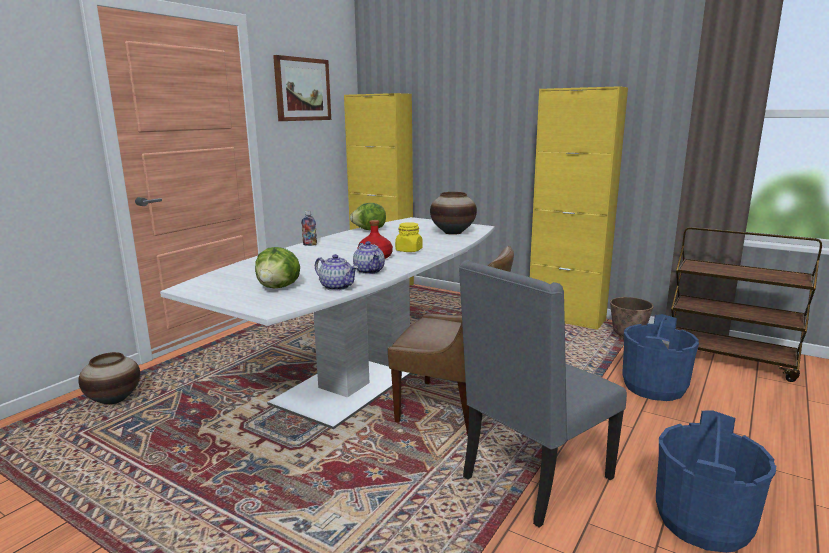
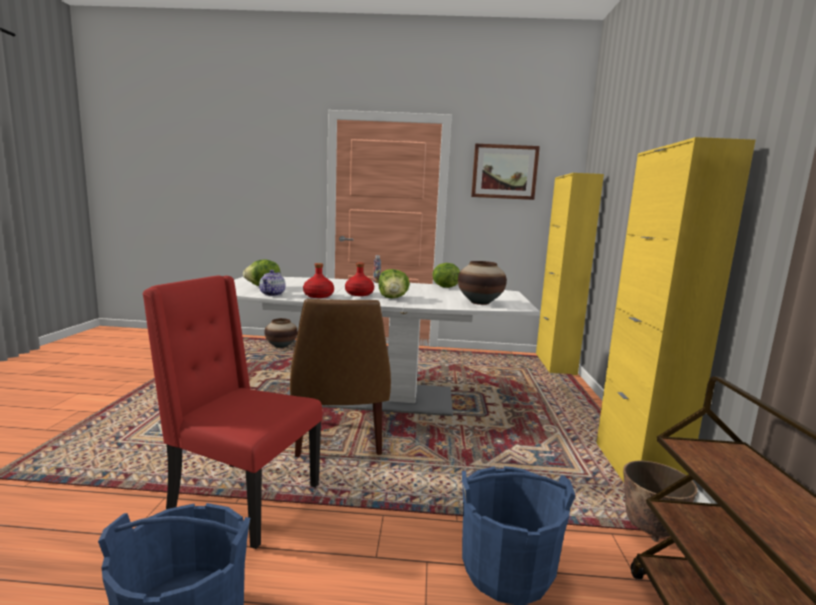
camera: 60 degrees right, 5 degrees down
teapot [353,241,385,274] -> red bottle [303,263,334,298]
yellow jar [395,222,423,252] -> lettuce [378,269,410,298]
grey chair [459,260,627,528] -> red chair [142,276,322,549]

